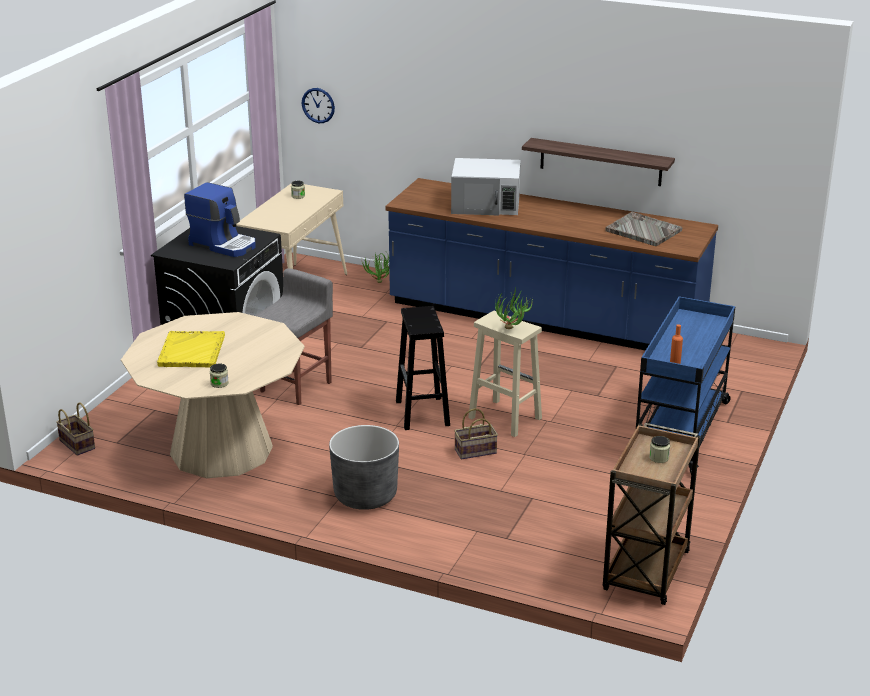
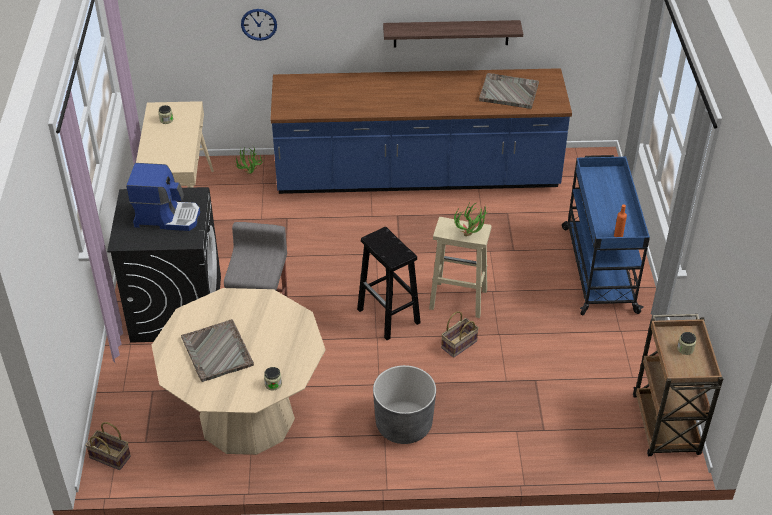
camera: 25 degrees left, 15 degrees up
yellow tray [157,331,225,368] -> grey tray [181,319,254,382]
wall clock [302,88,335,123] -> wall clock moved to [241,9,277,41]
white microwave [451,158,521,216] -> none

